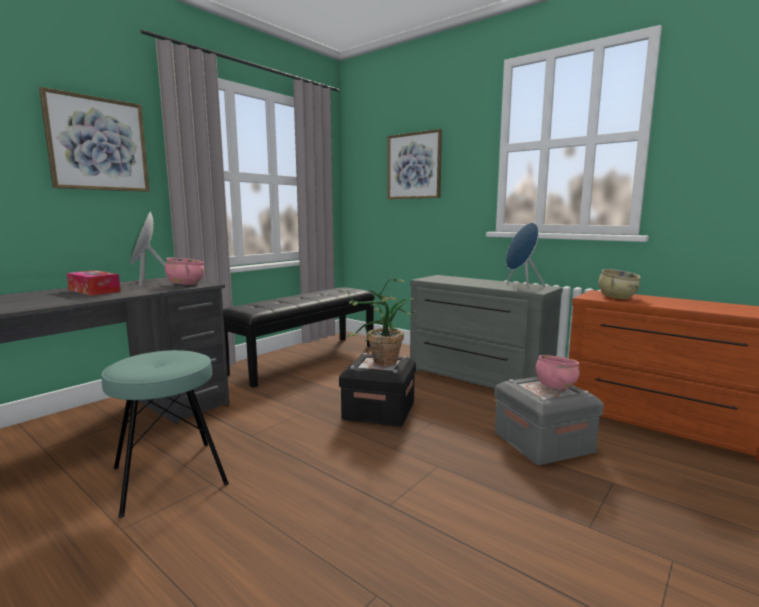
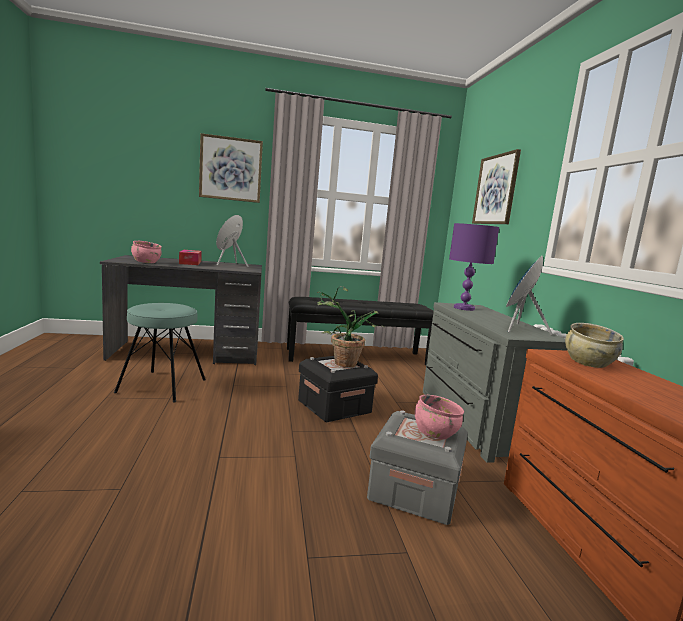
camera: 40 degrees right, 0 degrees up
pink bowl [165,258,205,285] -> pink bowl moved to [131,241,162,263]
none -> purple table lamp [449,223,499,311]

